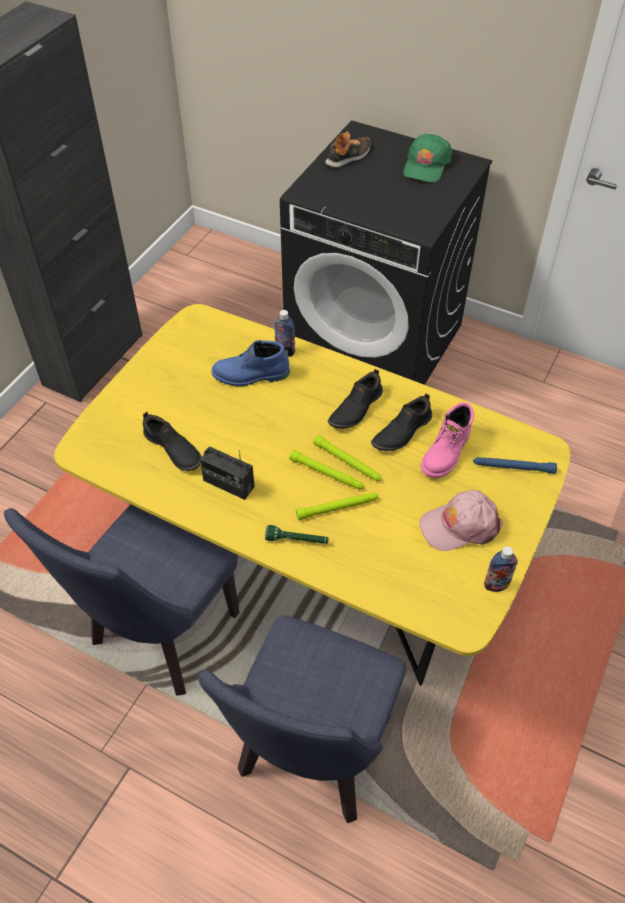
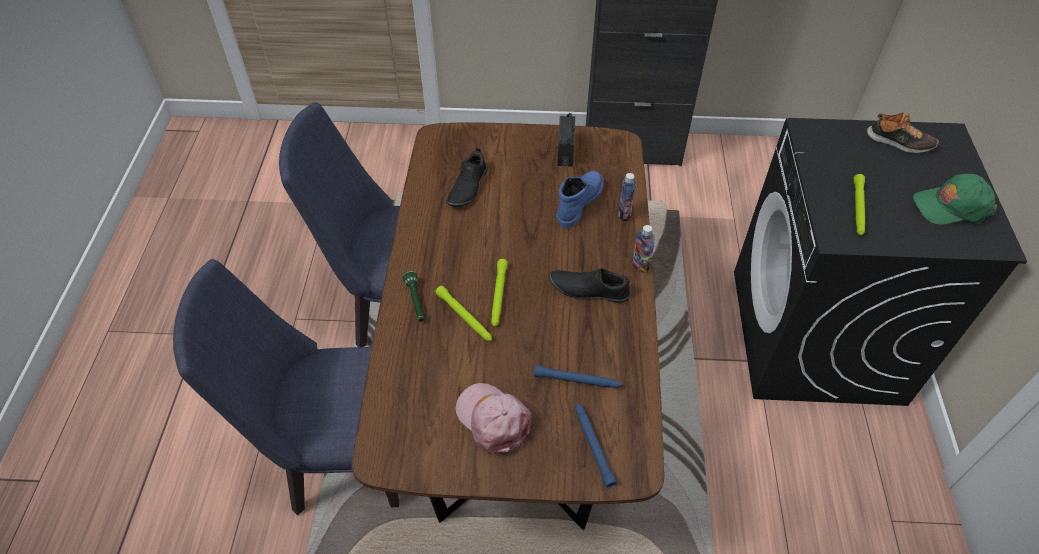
camera: 65 degrees right, 0 degrees up
yellow dining table [54,304,571,686] -> brown dining table [352,122,664,530]
radio [200,447,255,500] -> radio moved to [557,113,575,167]
blue boot [211,340,290,386] -> blue boot turned 60 degrees clockwise [556,171,604,228]
green flashlight [313,435,382,481] -> green flashlight moved to [854,174,865,235]
black shoe [371,393,432,451] -> none
pink boot [421,402,474,478] -> blue flashlight [534,365,622,388]
bottle [484,546,518,592] -> bottle moved to [632,225,655,273]

